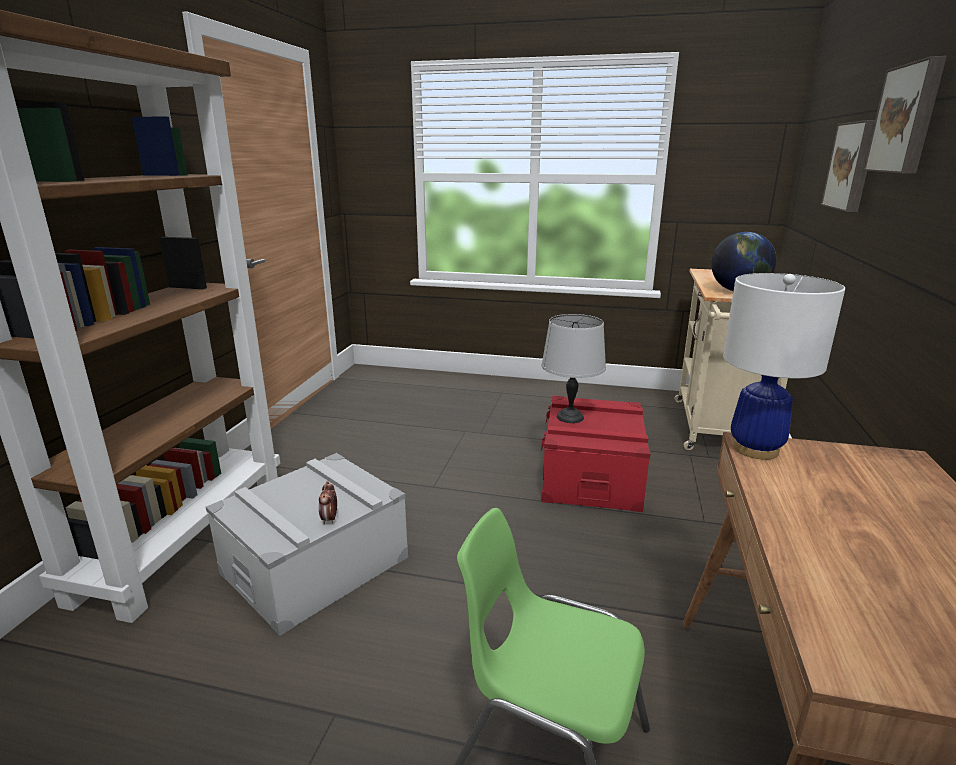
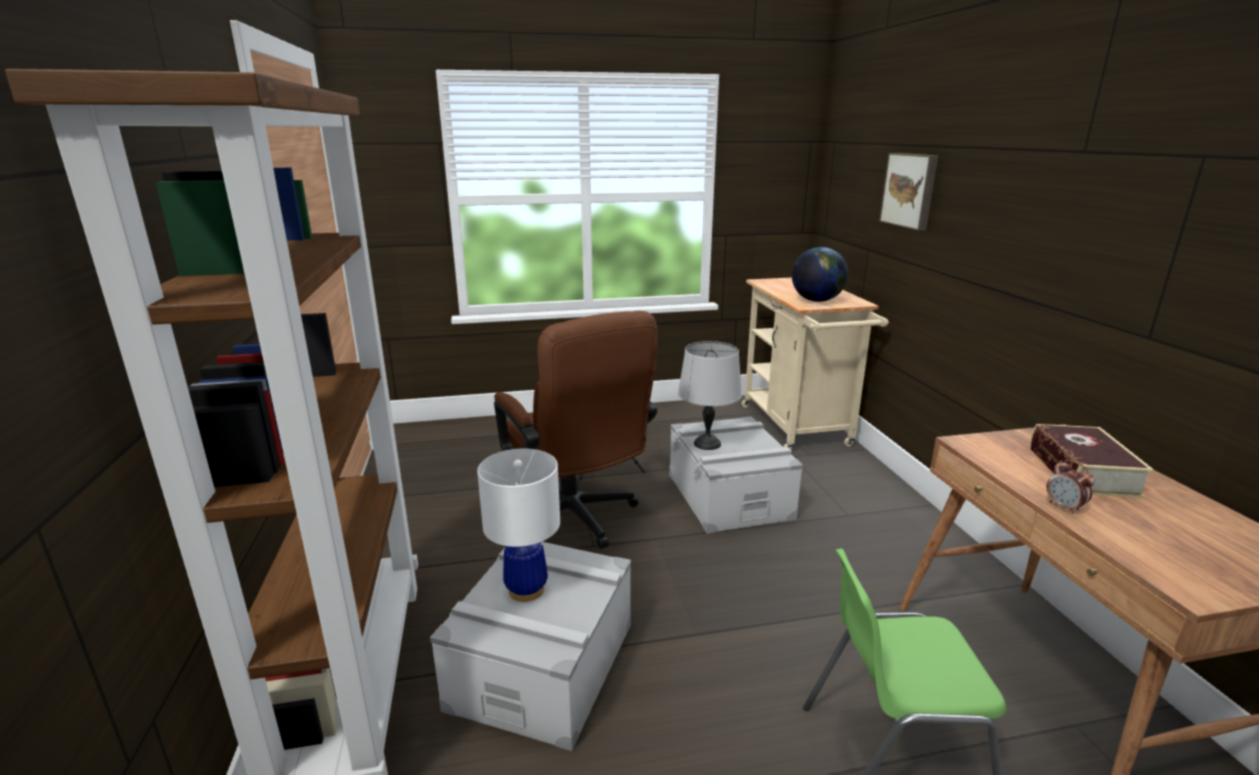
camera: 25 degrees left, 0 degrees up
alarm clock [319,481,337,525] -> alarm clock moved to [1047,460,1095,514]
red storage box [541,396,651,512] -> grey storage box [669,416,803,534]
white table lamp [723,273,845,459] -> white table lamp moved to [477,449,560,602]
picture [864,56,947,174] -> none
none -> brown office chair [494,311,658,549]
none -> book [1030,424,1154,498]

